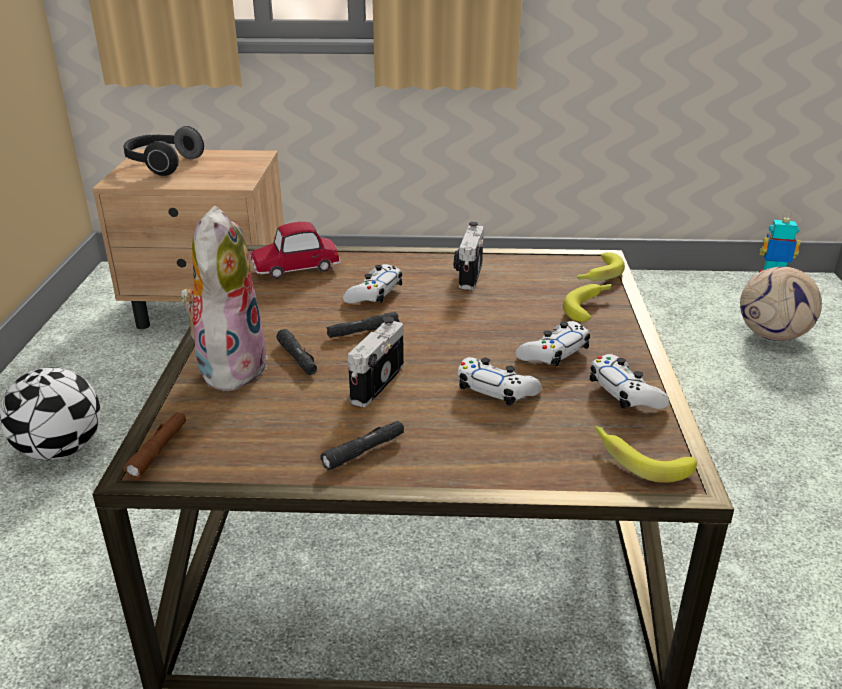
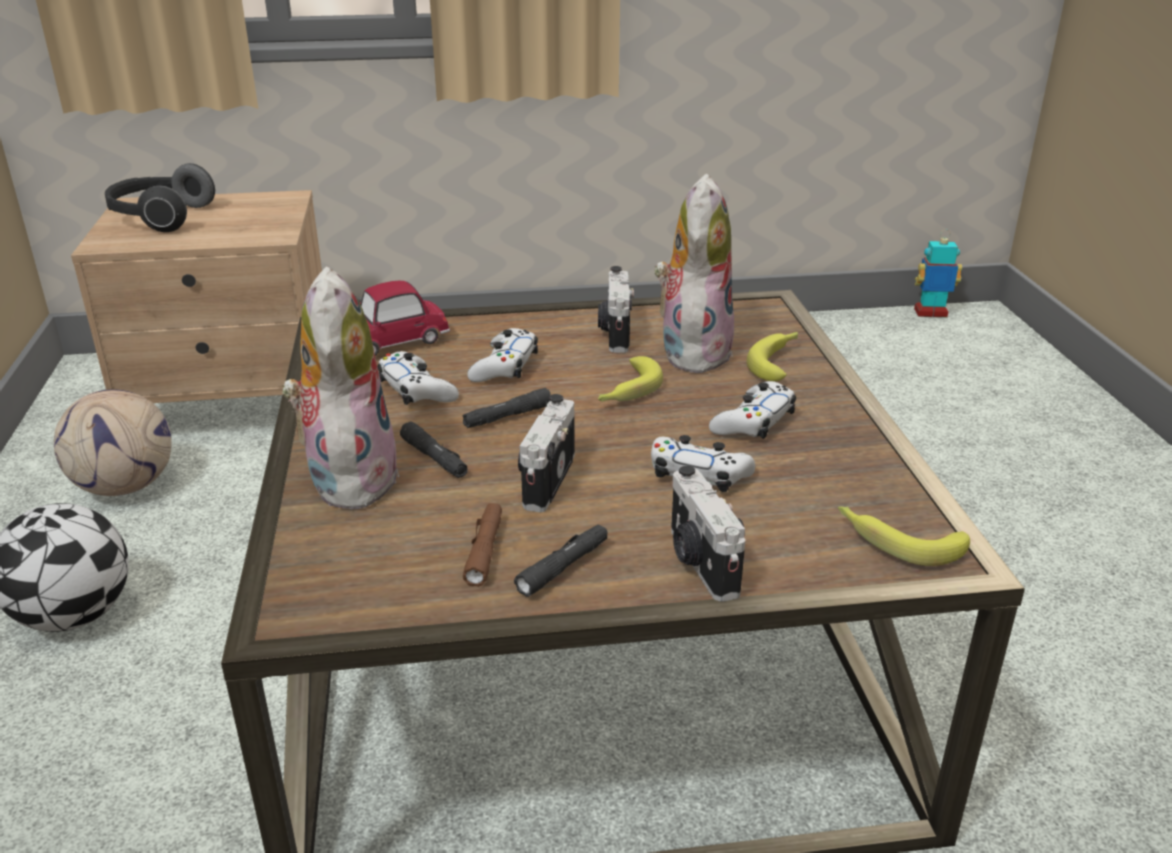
camera: 10 degrees left, 0 degrees up
brown flashlight [123,412,186,479] -> brown flashlight moved to [463,503,502,587]
banana [577,252,625,281] -> banana moved to [598,356,663,402]
white game controller [590,354,669,409] -> white game controller moved to [378,351,459,405]
football [740,266,822,341] -> football moved to [54,389,172,496]
none -> plush toy [654,173,734,374]
none -> camera [671,465,745,602]

